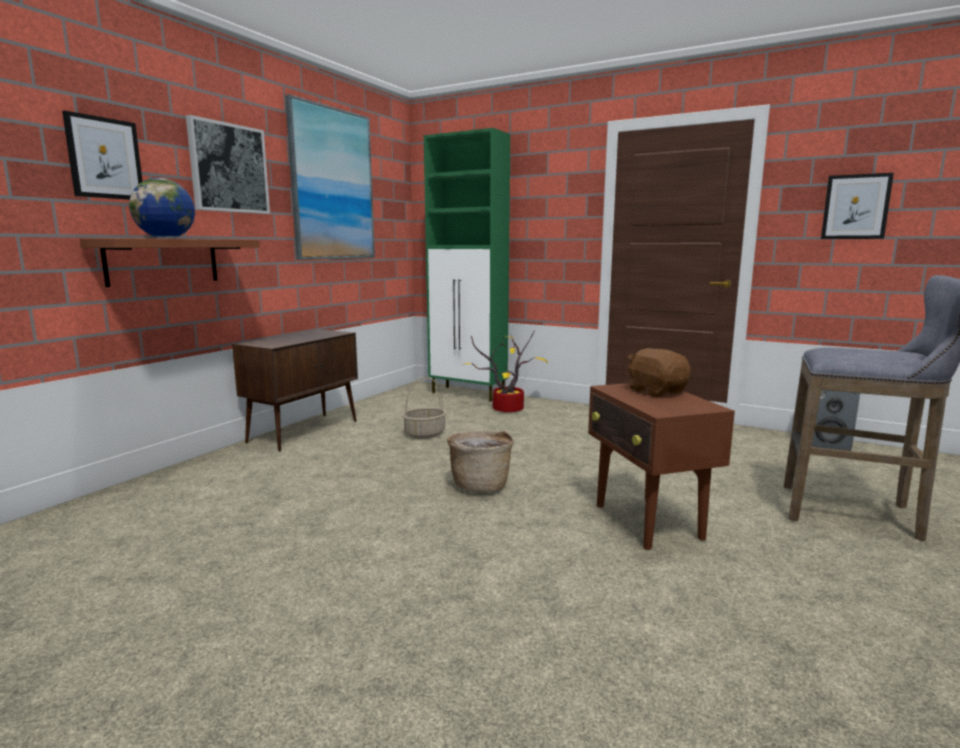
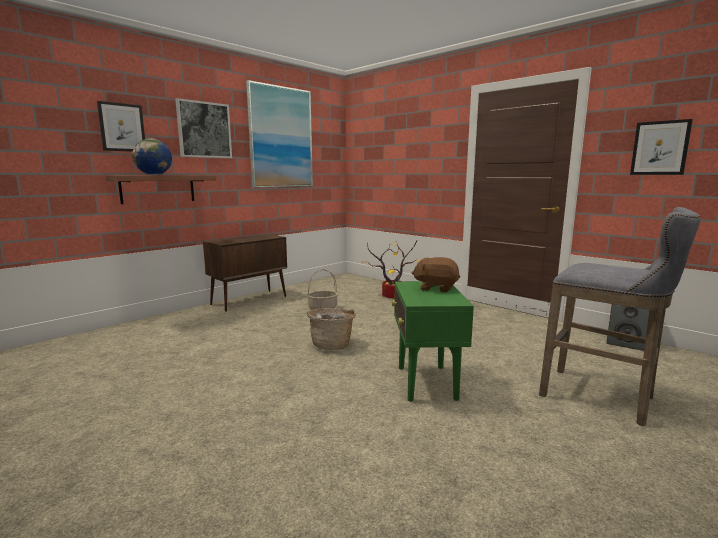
camera: 15 degrees right, 0 degrees up
green cabinet [424,128,510,402] -> none
brown side table [588,383,735,550] -> green side table [392,281,474,402]
brown plush toy [628,348,691,397] -> brown plush toy turned 60 degrees counterclockwise [412,257,460,292]

